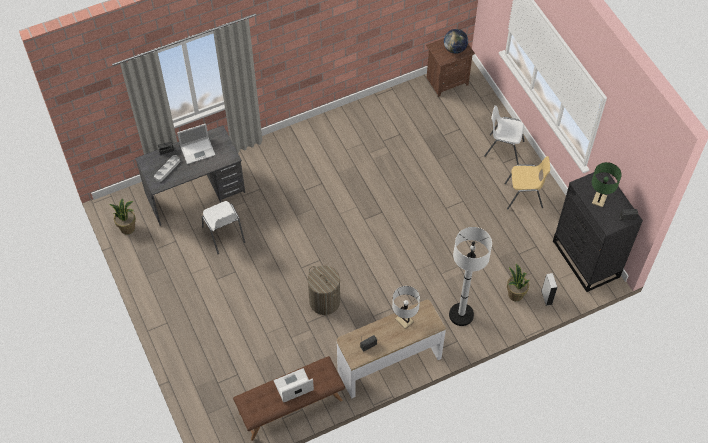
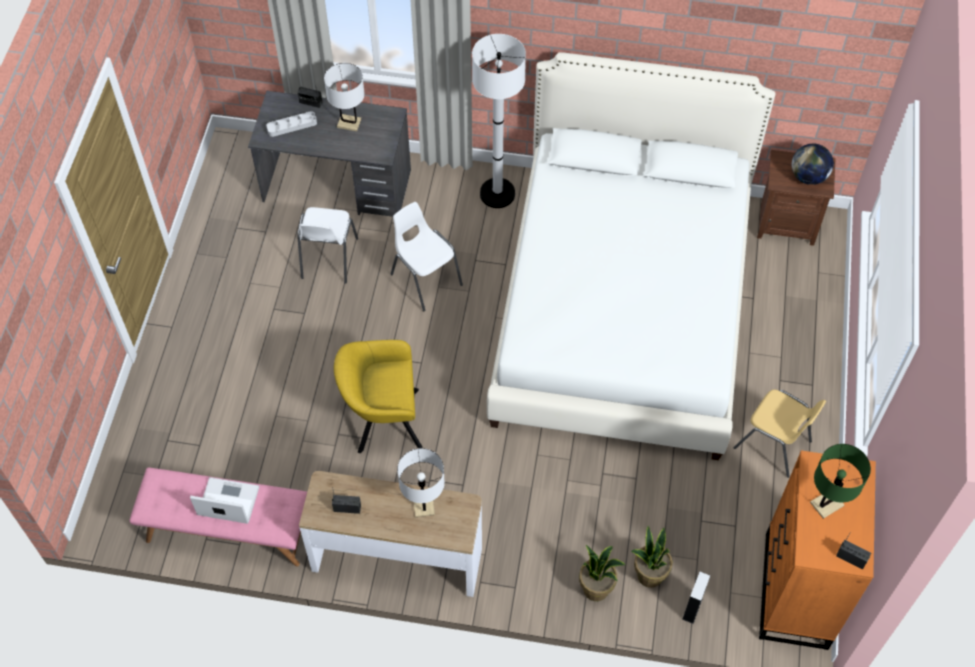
camera: 35 degrees right, 0 degrees up
potted plant [109,199,136,235] -> potted plant moved to [579,545,625,601]
laptop [177,124,215,164] -> white table lamp [324,63,365,132]
brown bench [233,356,345,441] -> pink bench [129,467,307,567]
laundry basket [308,265,340,315] -> yellow armchair [334,340,422,453]
white floor lamp [449,227,492,326] -> white floor lamp moved to [472,34,526,208]
white chair [484,105,524,165] -> white chair moved to [391,202,463,311]
black dresser [553,172,643,292] -> orange dresser [759,450,876,650]
none -> white bed [487,52,776,460]

